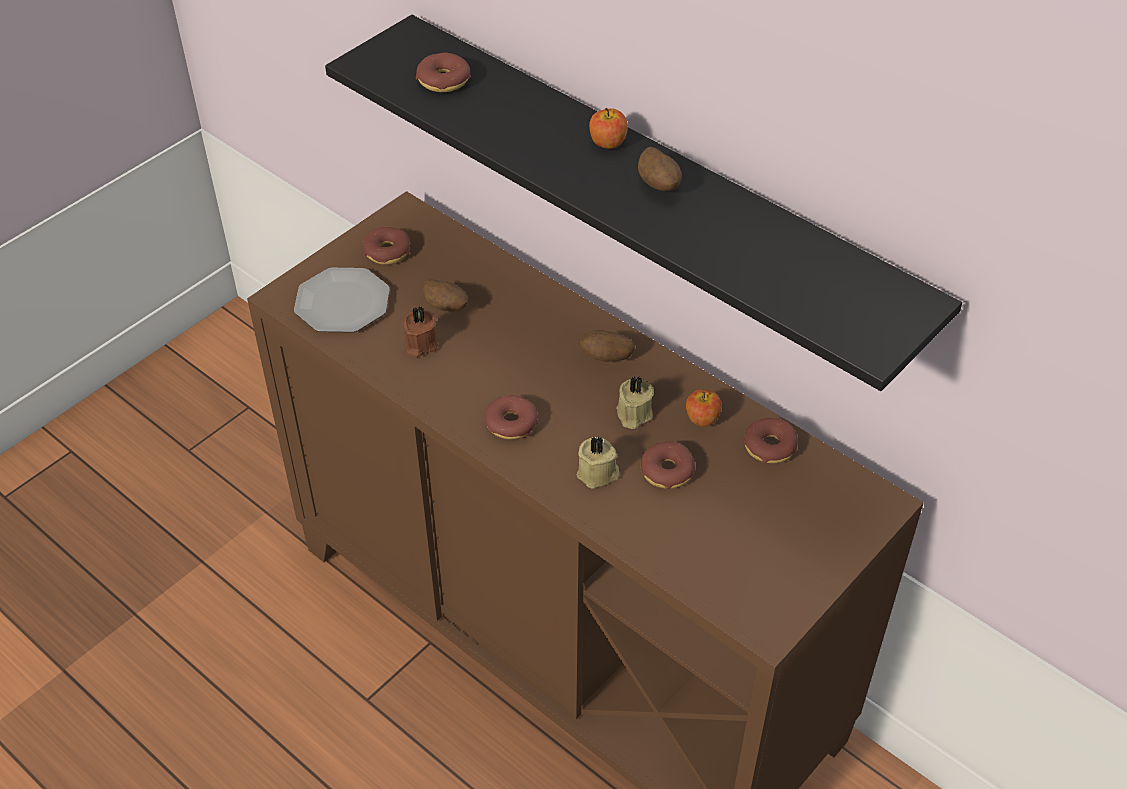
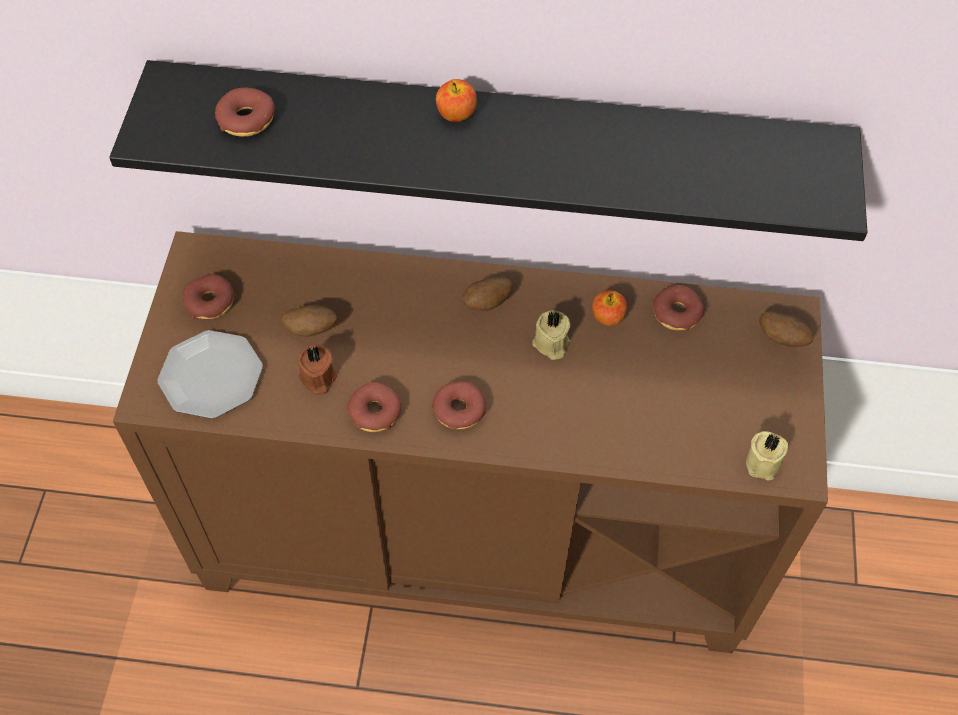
camera: 35 degrees left, 10 degrees up
beige candle [577,436,619,489] -> beige candle moved to [746,431,788,480]
potato [638,147,682,191] -> potato moved to [759,311,814,347]
donut [641,441,695,489] -> donut moved to [347,382,401,432]

